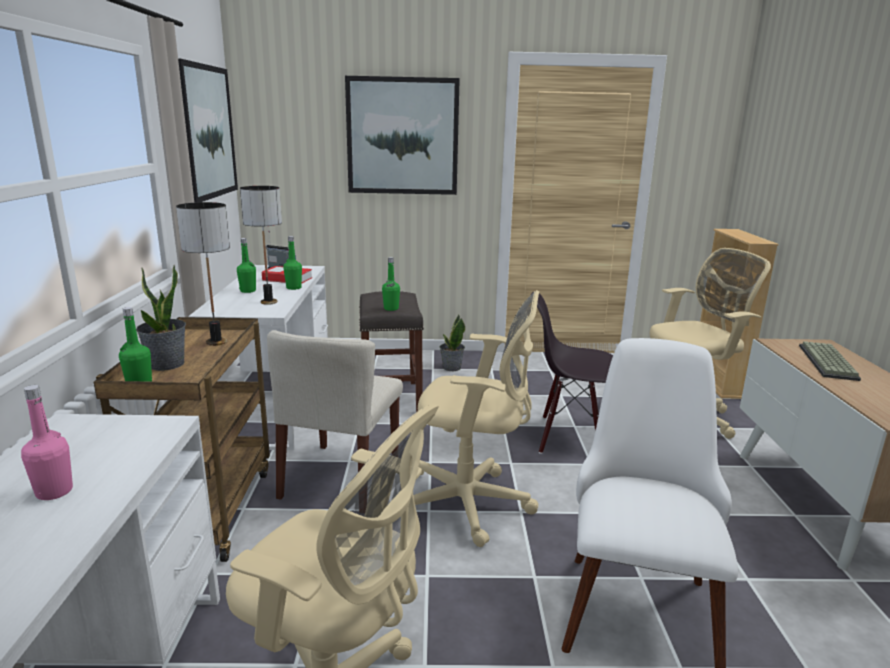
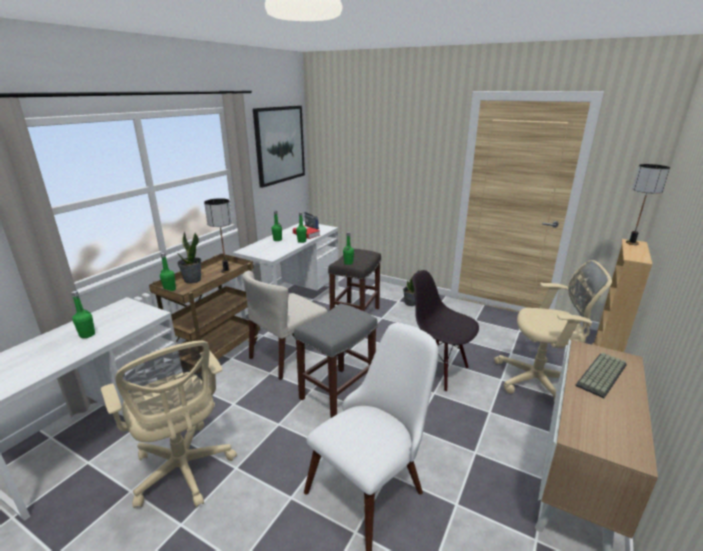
camera: 30 degrees right, 5 degrees up
pink bottle [21,385,73,500] -> green bottle [71,291,95,338]
table lamp [240,186,282,305] -> table lamp moved to [626,164,670,245]
picture [345,76,460,195] -> none
beige office chair [414,290,539,547] -> grey stool [294,303,377,418]

